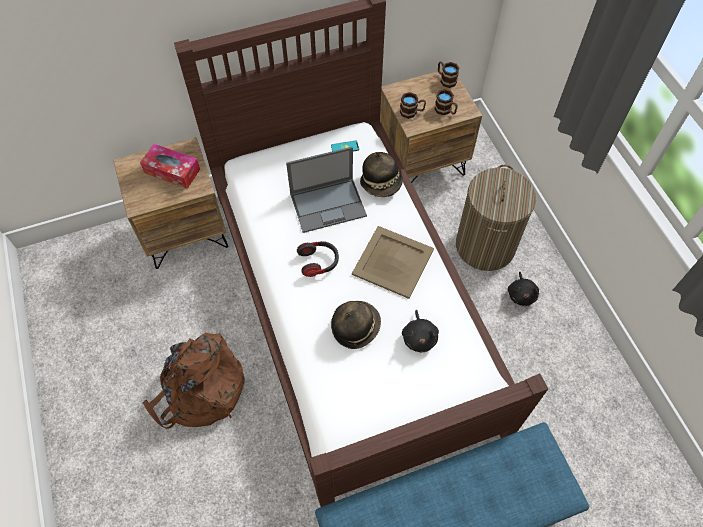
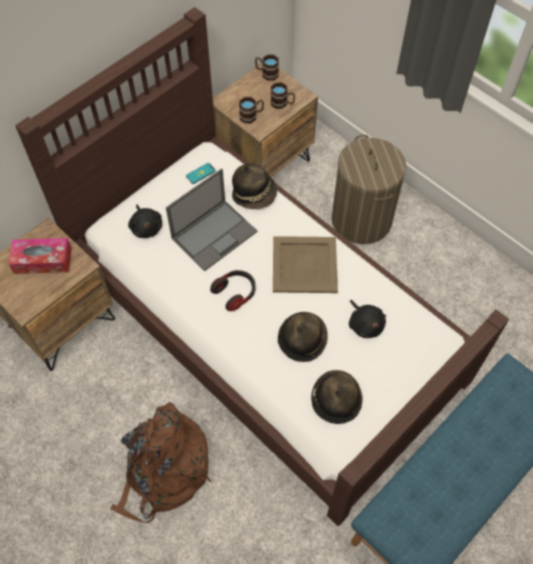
camera: 25 degrees left, 0 degrees up
black plush toy [508,272,539,306] -> black plush toy moved to [128,205,162,238]
none -> hat [311,370,363,424]

